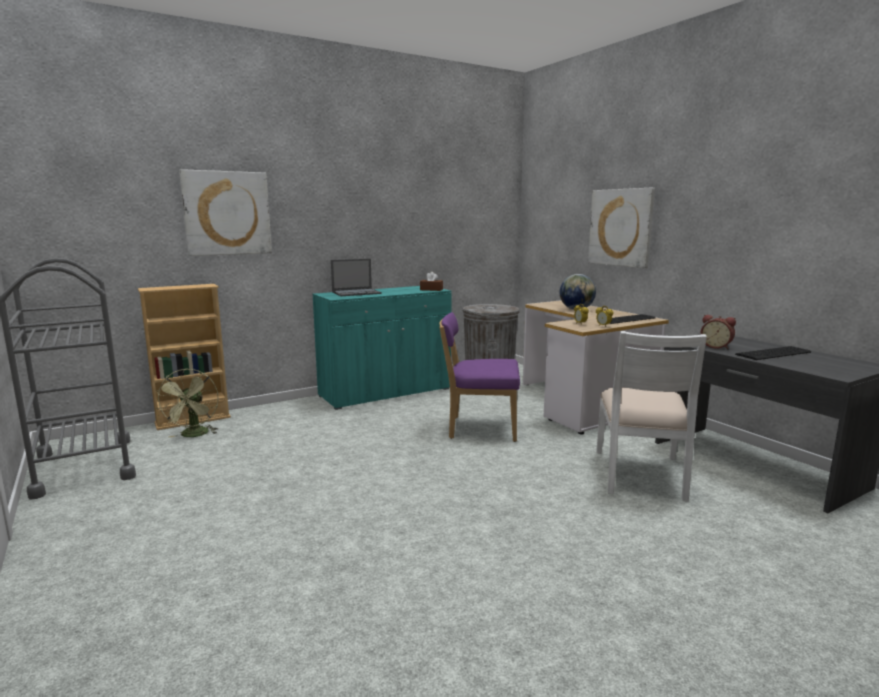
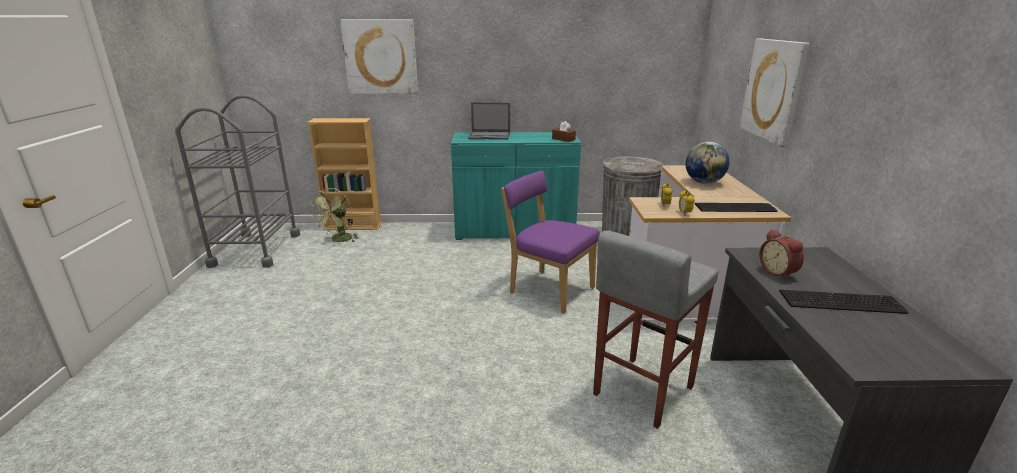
camera: 30 degrees right, 10 degrees up
white chair [596,331,707,502] -> grey stool [593,231,718,429]

